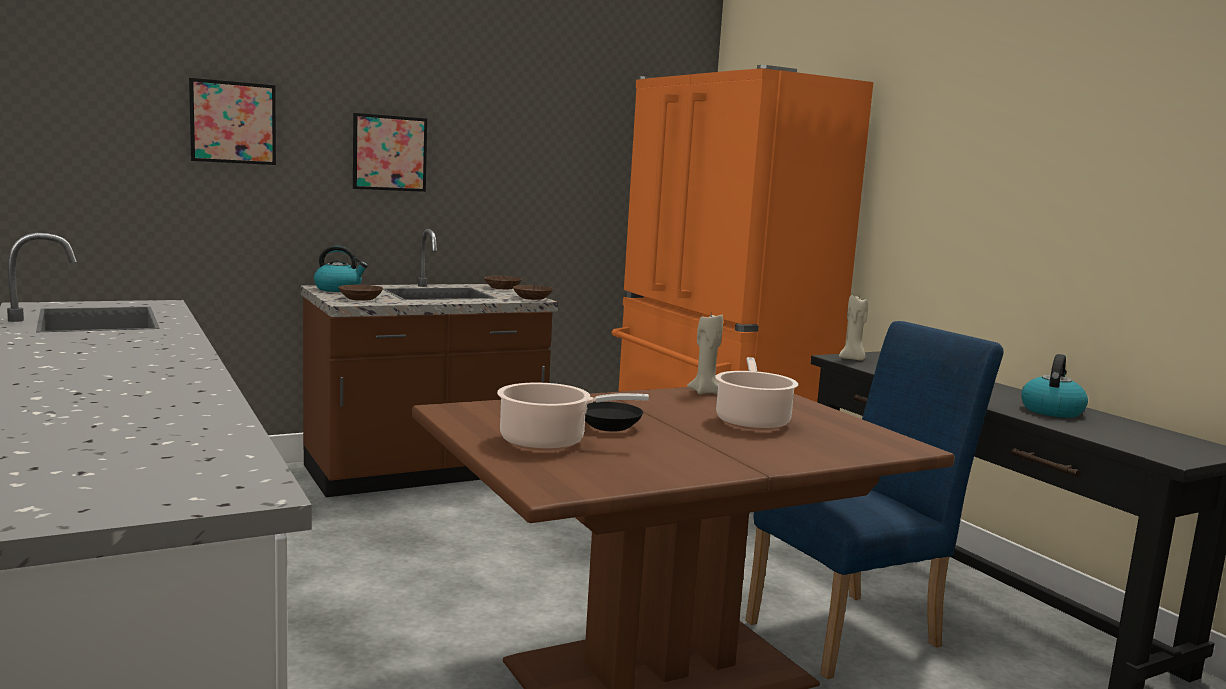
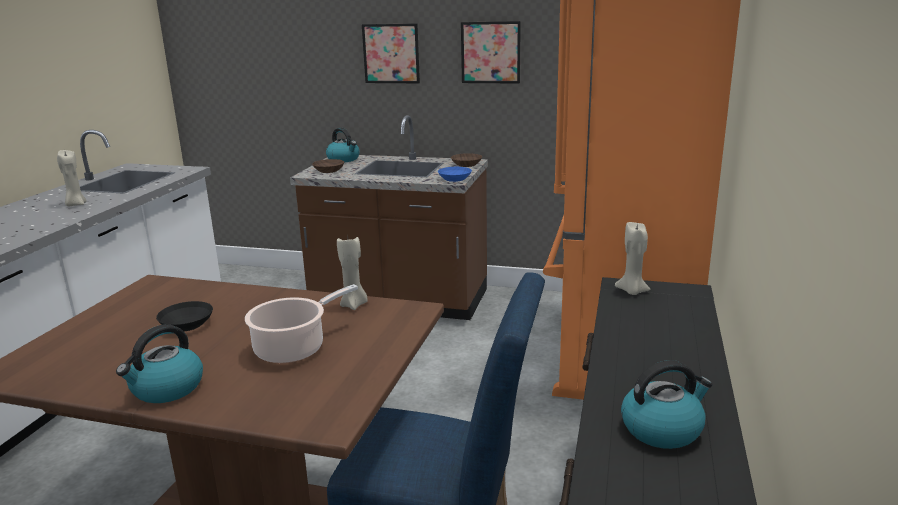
camera: 45 degrees right, 10 degrees up
picture [189,78,276,165] -> picture moved to [461,21,521,84]
cooking pot [497,383,649,451] -> none
brown bowl [513,285,553,300] -> blue bowl [438,167,472,182]
none -> beige candle [57,150,87,206]
none -> kettle [116,324,203,403]

